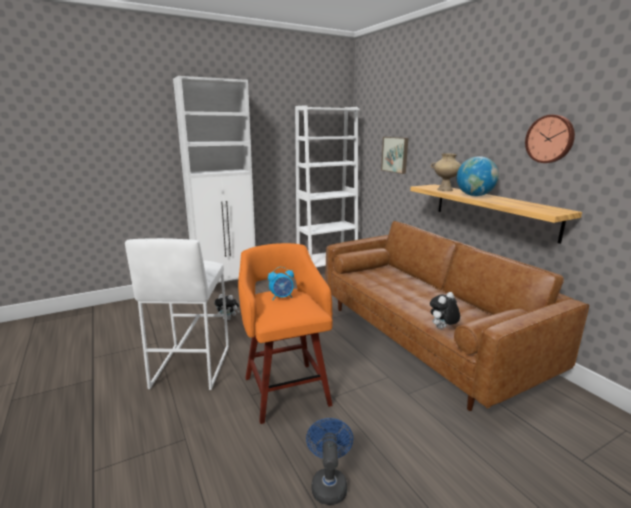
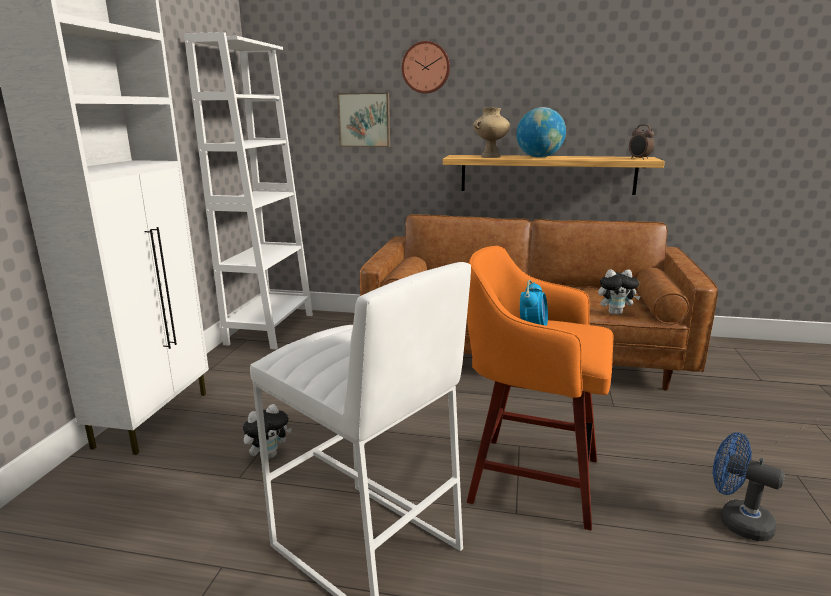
camera: 50 degrees left, 0 degrees up
plush toy [430,292,460,329] -> plush toy turned 90 degrees counterclockwise [598,269,641,315]
wall clock [525,115,575,163] -> wall clock moved to [402,41,450,93]
none -> alarm clock [629,124,654,160]

